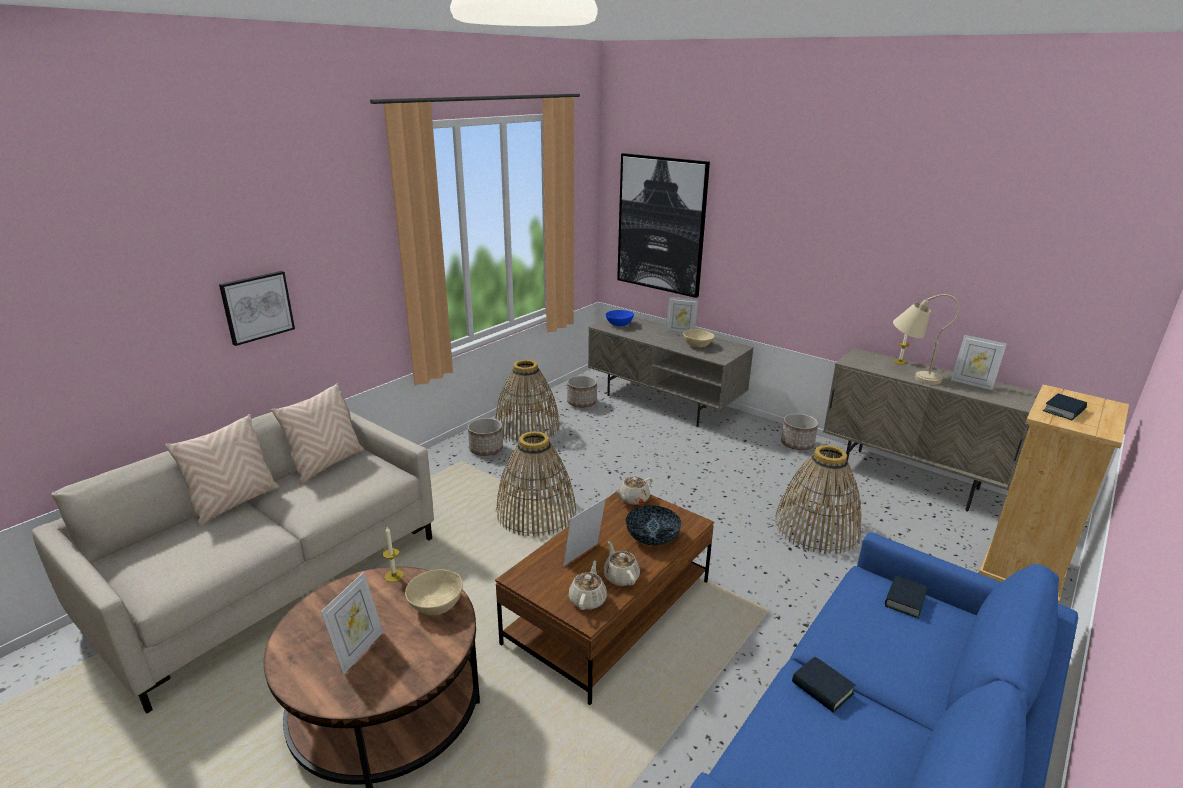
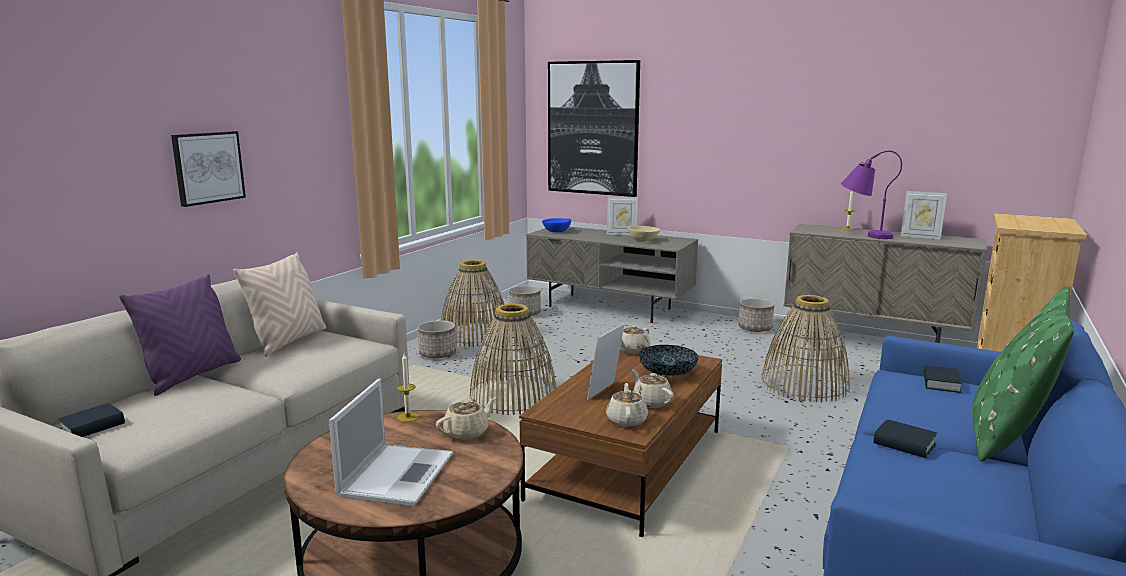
camera: 10 degrees left, 10 degrees down
beige pillow [165,414,279,527] -> purple pillow [119,274,241,396]
picture frame [321,572,383,675] -> laptop [329,379,453,506]
beige bowl [405,570,463,615] -> beige teapot [436,397,496,440]
beige table lamp [893,294,960,385] -> purple table lamp [841,150,902,239]
book [1043,393,1087,420] -> book moved to [58,403,125,437]
none -> green pillow [972,286,1074,462]

